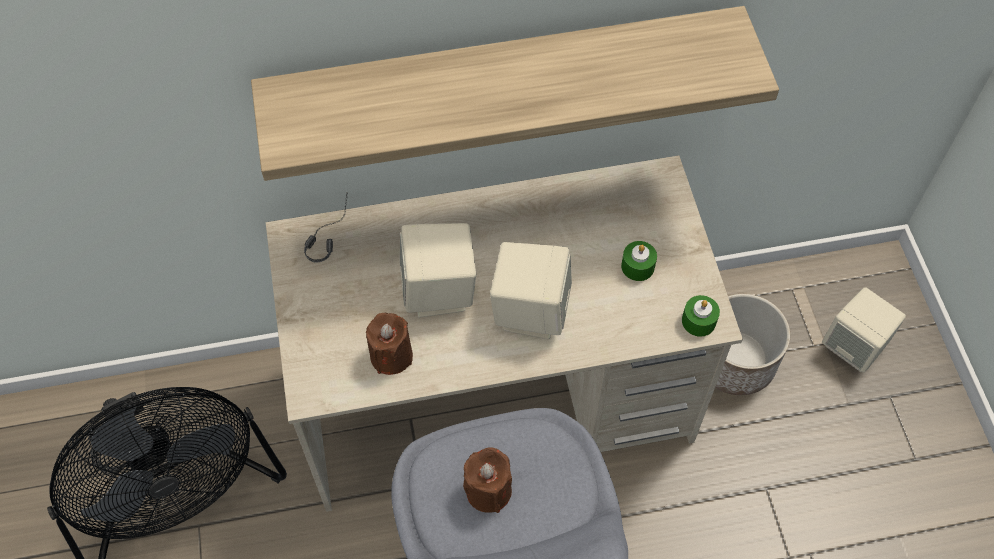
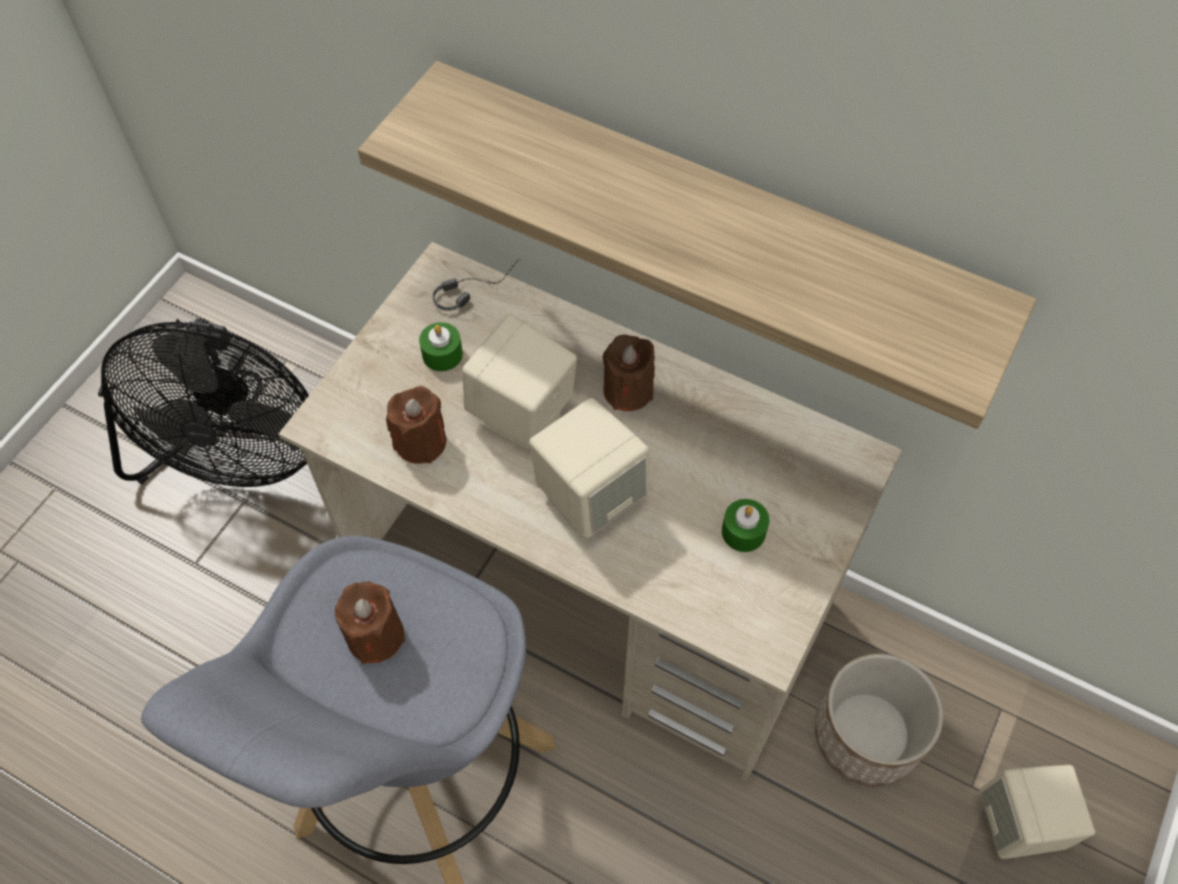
camera: 40 degrees right, 0 degrees up
green candle [682,295,720,337] -> green candle moved to [419,322,463,371]
none -> brown candle [603,335,655,411]

